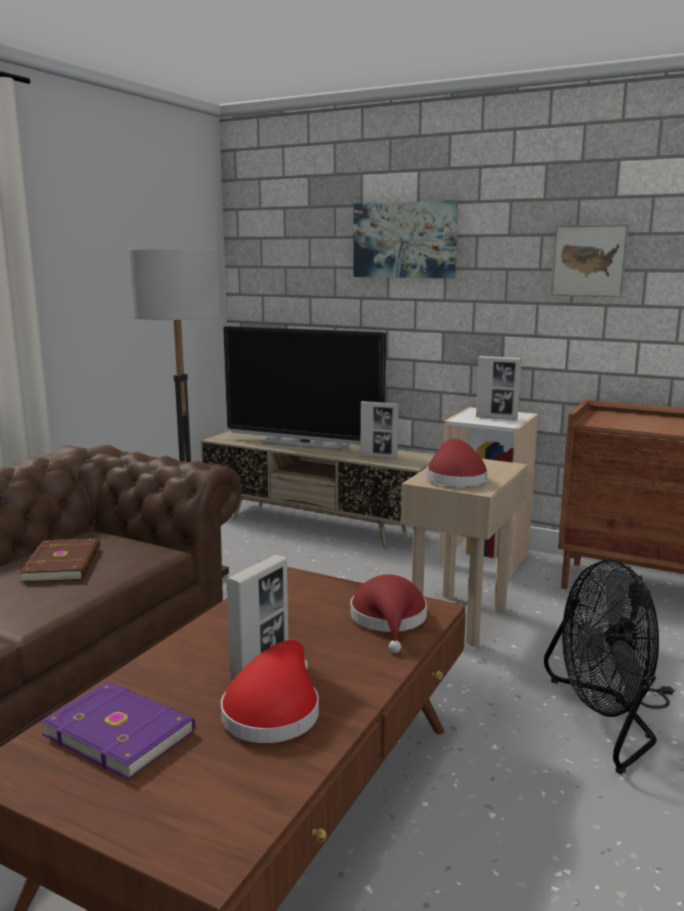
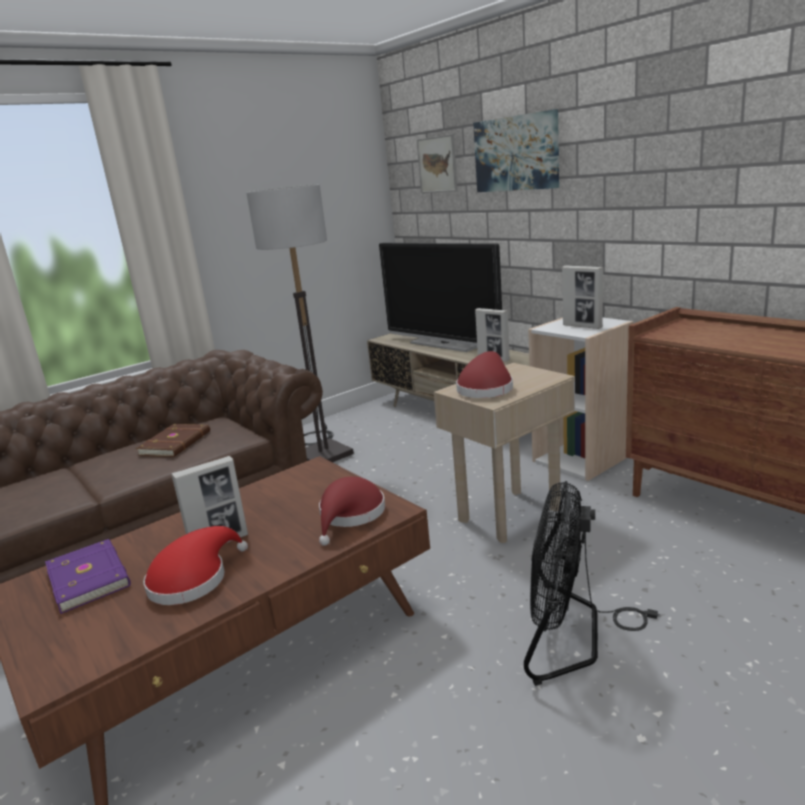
camera: 25 degrees right, 5 degrees up
picture [551,224,629,297] -> picture moved to [417,134,458,193]

